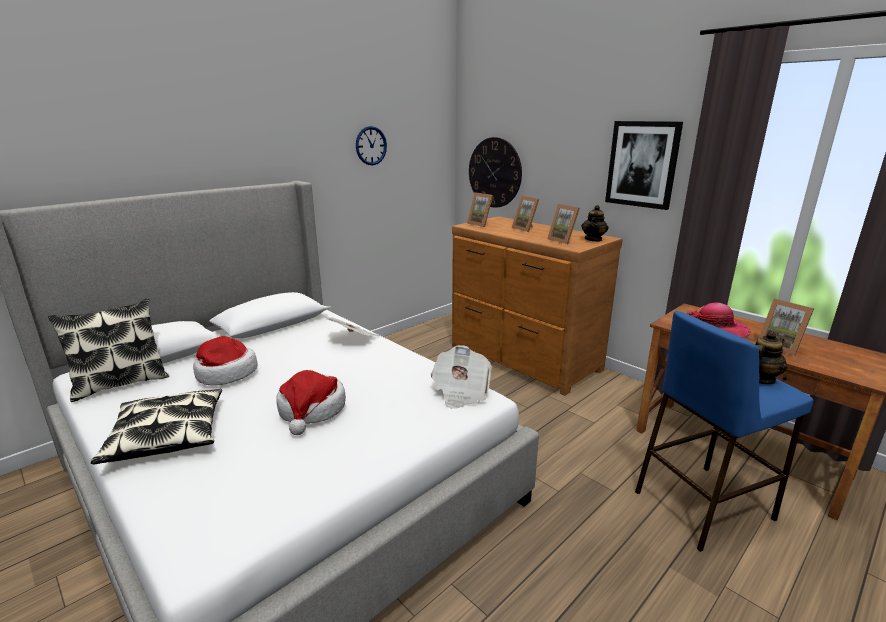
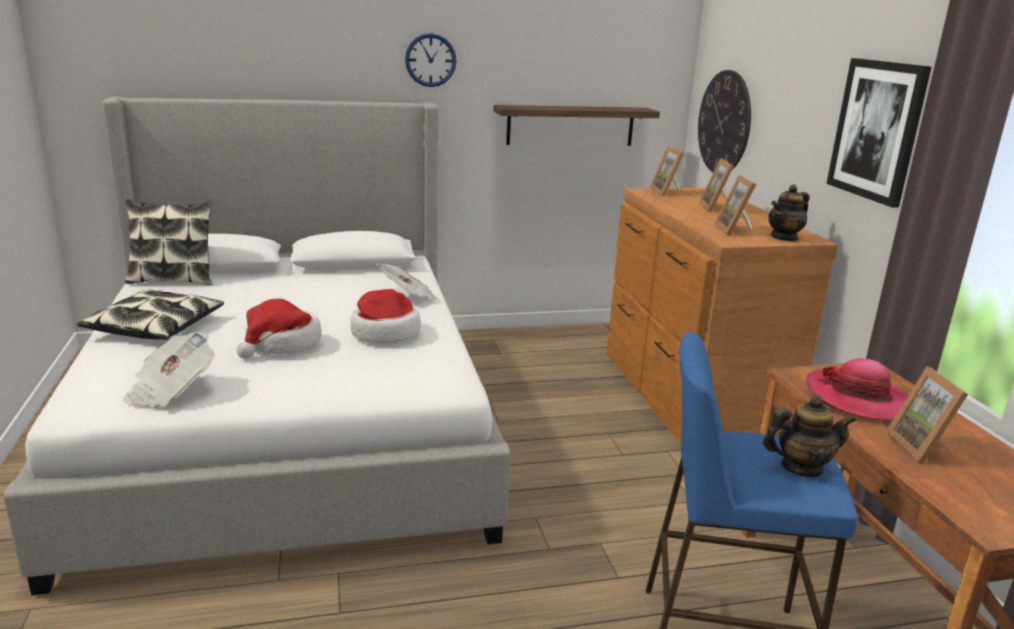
camera: 30 degrees right, 0 degrees up
hat [193,336,258,386] -> hat moved to [351,289,421,343]
wall clock [356,126,387,165] -> wall clock moved to [405,33,456,87]
newspaper [431,345,492,409] -> newspaper moved to [123,332,214,407]
none -> shelf [493,105,660,146]

